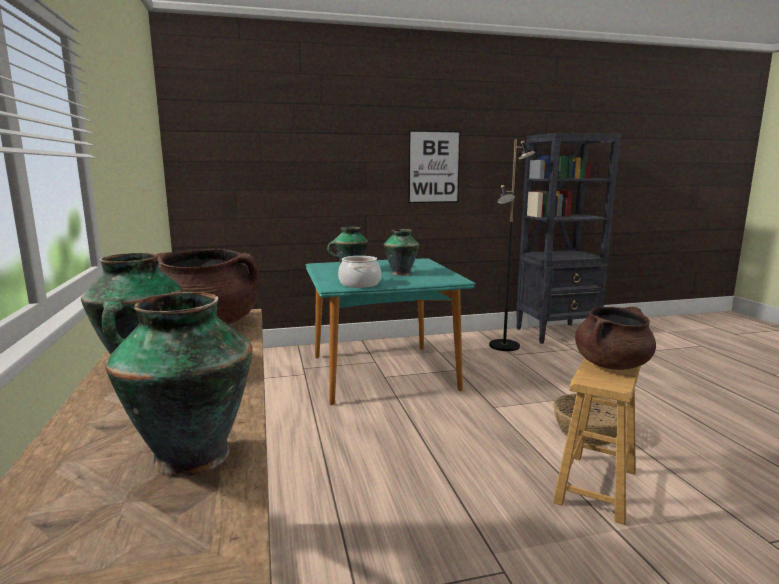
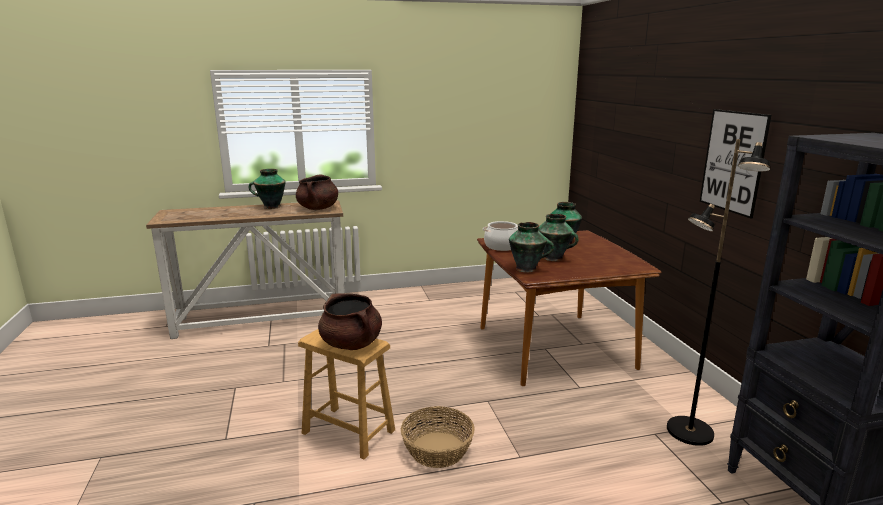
camera: 90 degrees right, 5 degrees up
vase [105,292,252,477] -> vase moved to [509,222,554,273]
turquoise dining table [306,258,475,405] -> brown dining table [477,230,662,386]

